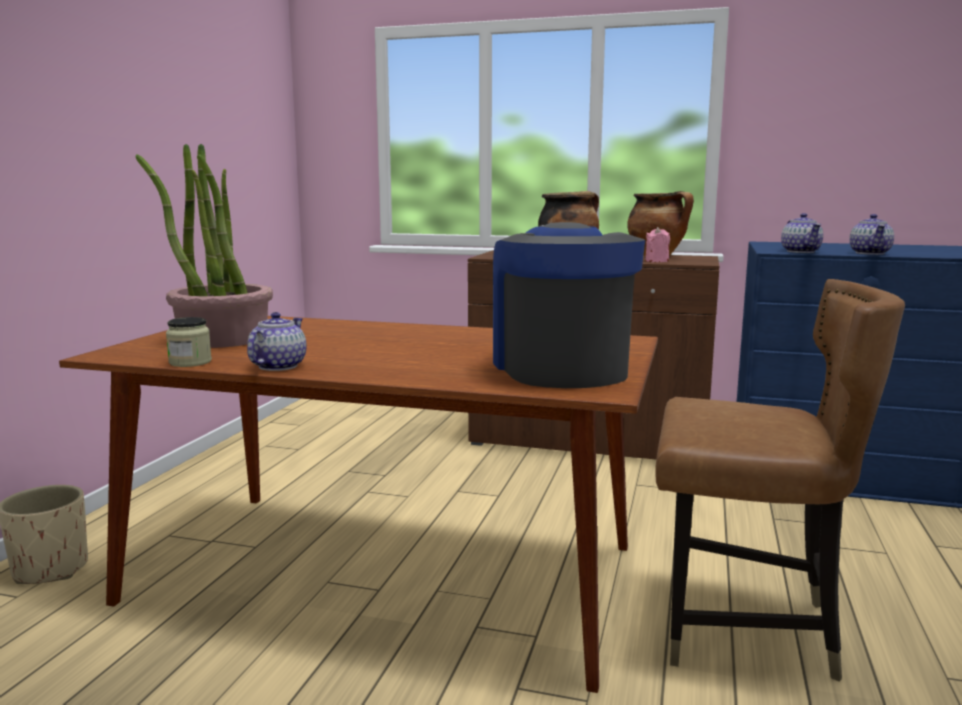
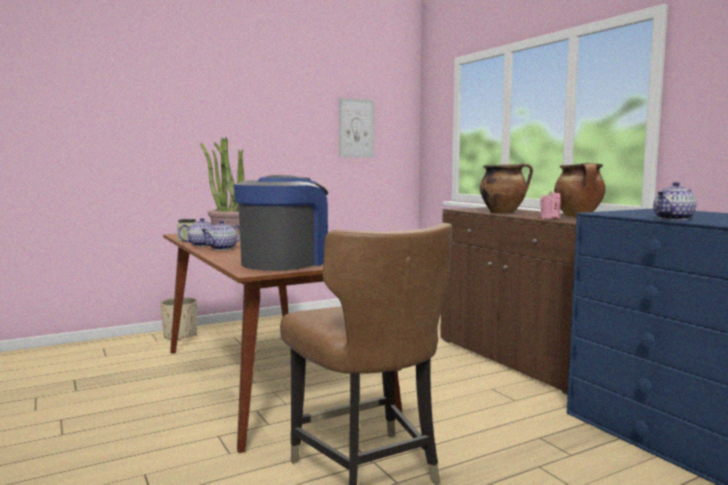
camera: 45 degrees right, 5 degrees down
teapot [781,213,823,253] -> teapot moved to [200,220,240,250]
none -> picture [339,98,374,158]

